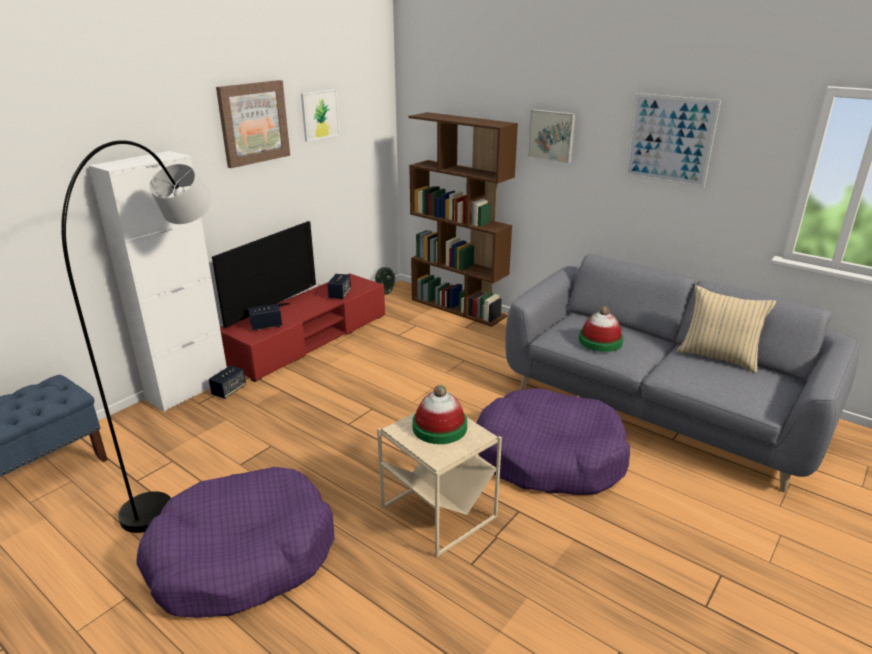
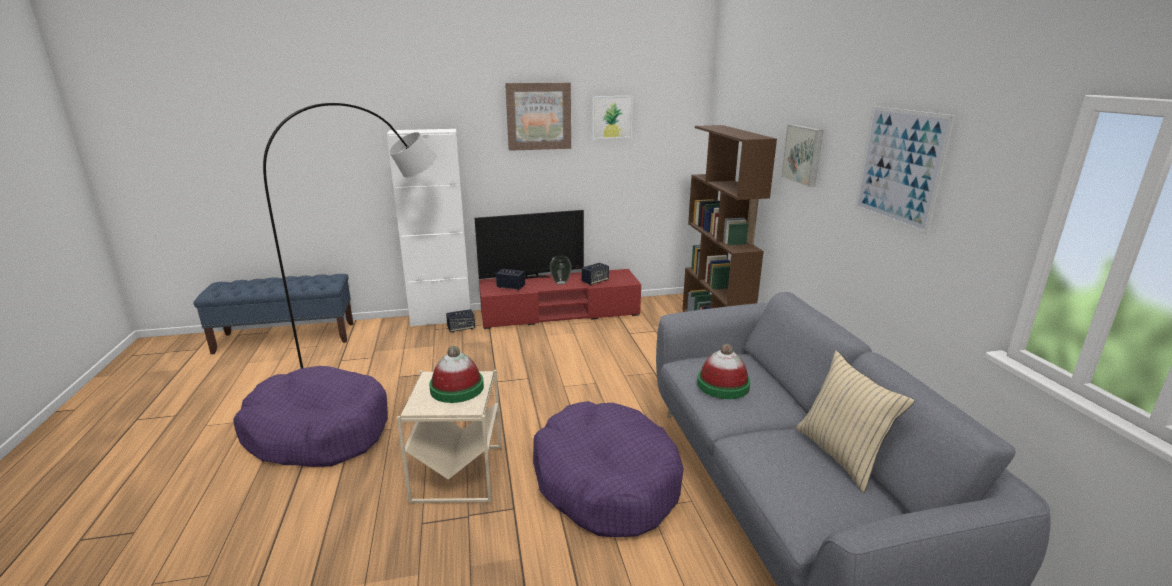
camera: 40 degrees right, 5 degrees down
vase [375,267,395,295] -> vase moved to [550,255,572,285]

